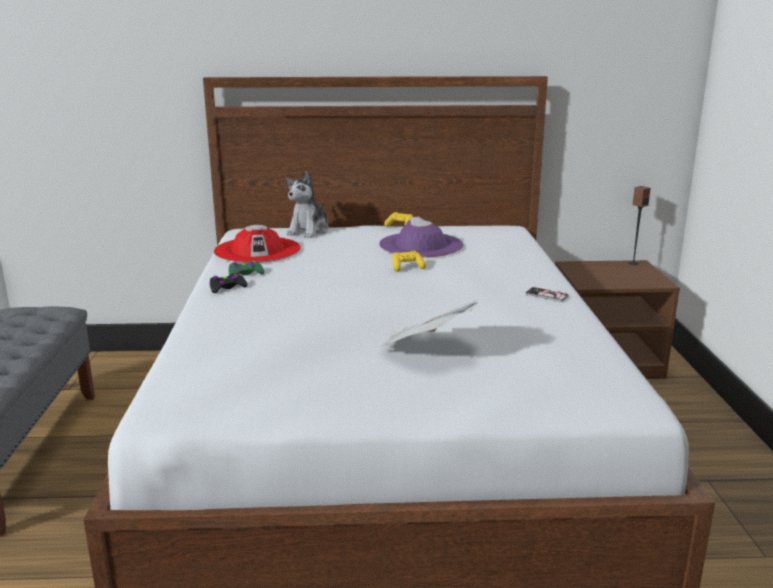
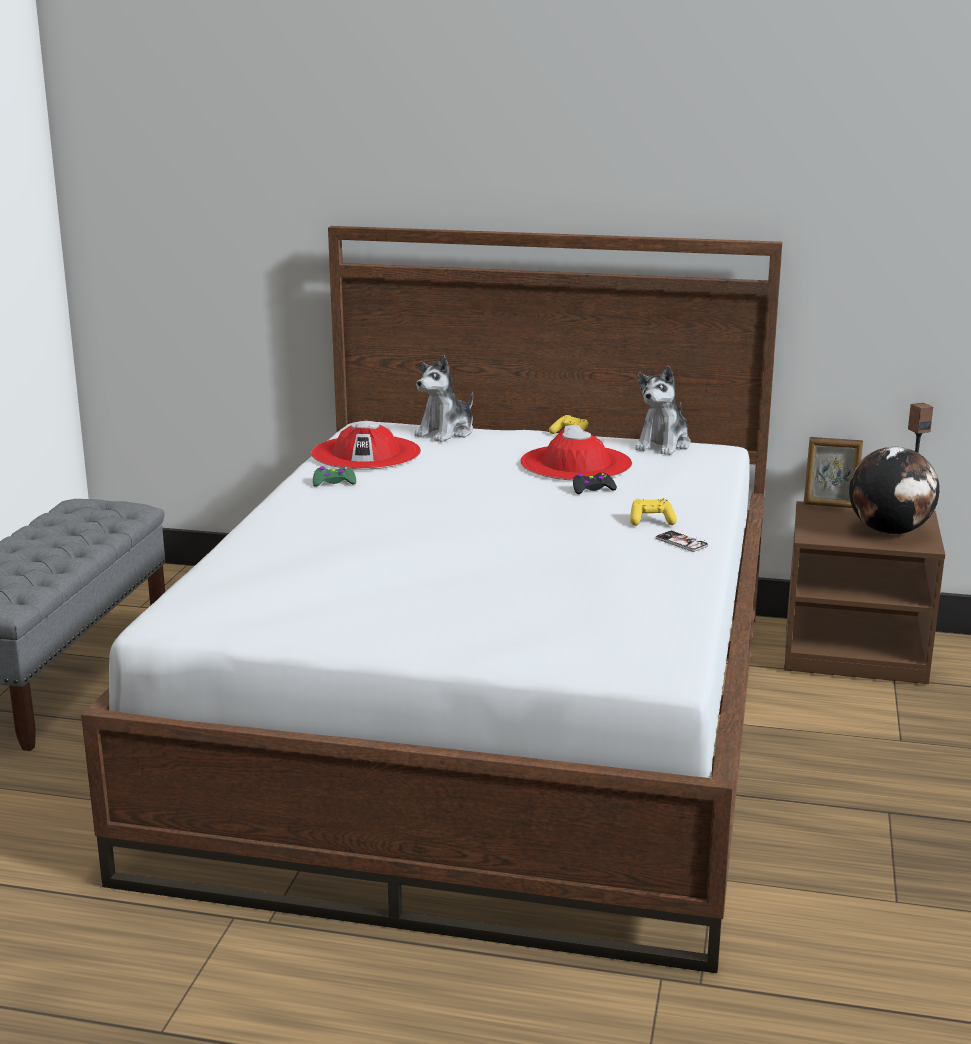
camera: 15 degrees right, 0 degrees up
black game controller [210,273,248,293] -> black game controller moved to [573,473,617,494]
purple hat [379,216,463,257] -> red hat [520,425,632,480]
newspaper [380,300,478,347] -> none
yellow game controller [392,251,426,272] -> yellow game controller moved to [630,498,677,526]
none -> plush toy [635,366,691,455]
none -> picture frame [804,437,863,508]
none -> globe [849,447,940,535]

